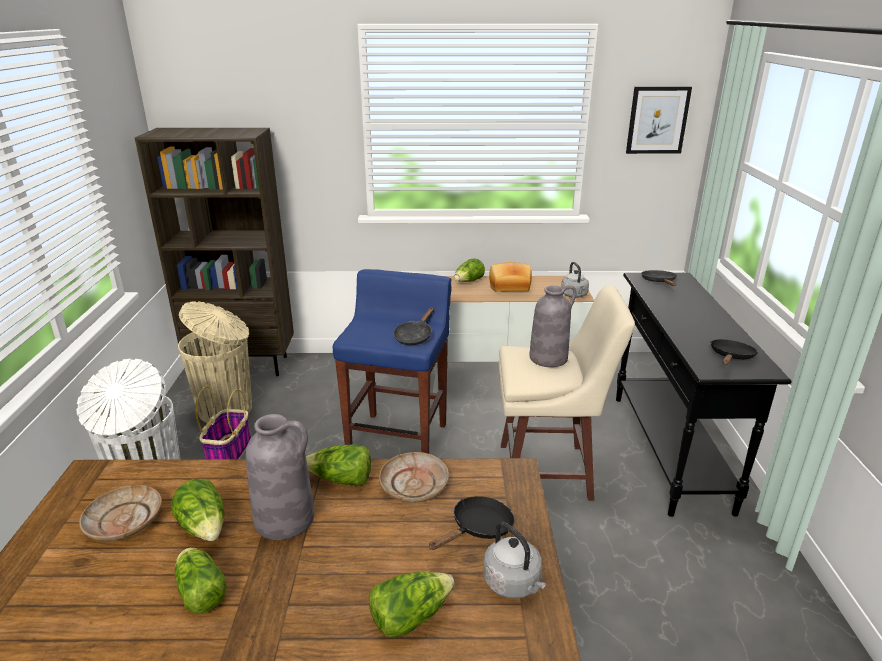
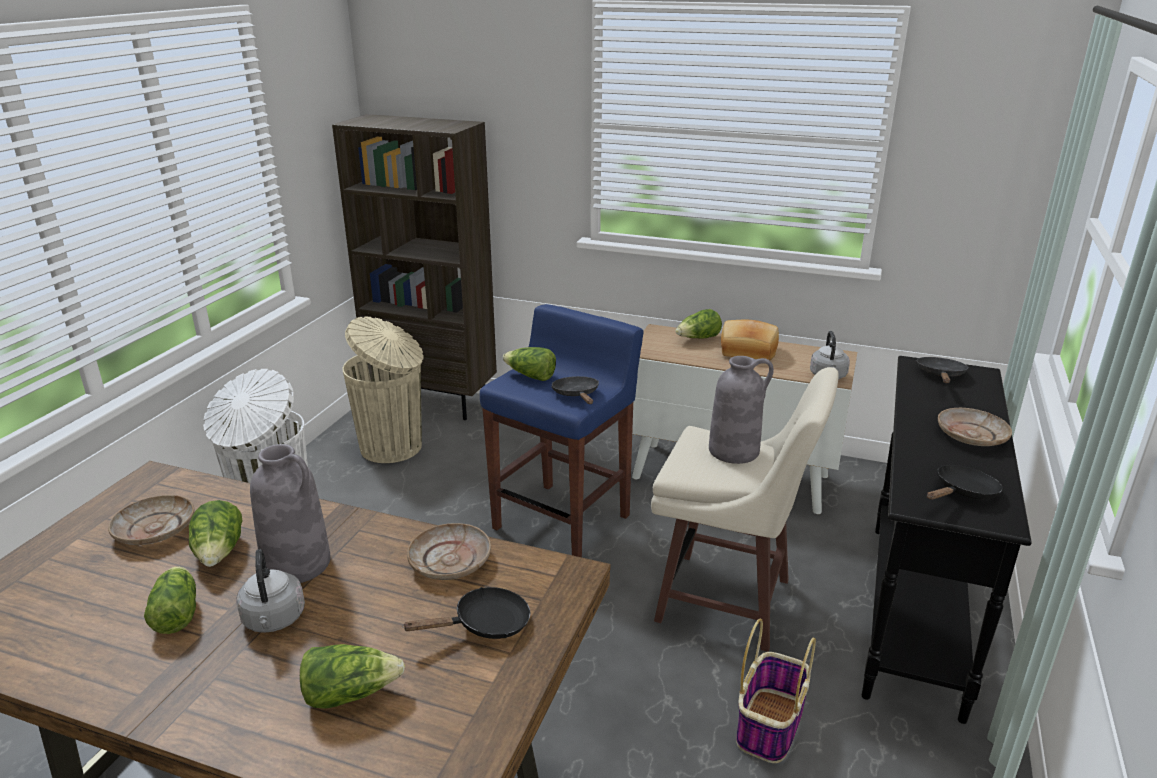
camera: 20 degrees right, 0 degrees up
basket [195,386,251,459] -> basket moved to [736,618,816,763]
lettuce [306,444,371,486] -> lettuce moved to [503,347,556,381]
black frying pan [394,307,434,345] -> black frying pan turned 120 degrees clockwise [551,376,599,404]
grey kettle [483,522,546,599] -> grey kettle moved to [236,549,305,633]
picture [626,87,692,154] -> none
none -> beige plate [938,408,1012,446]

